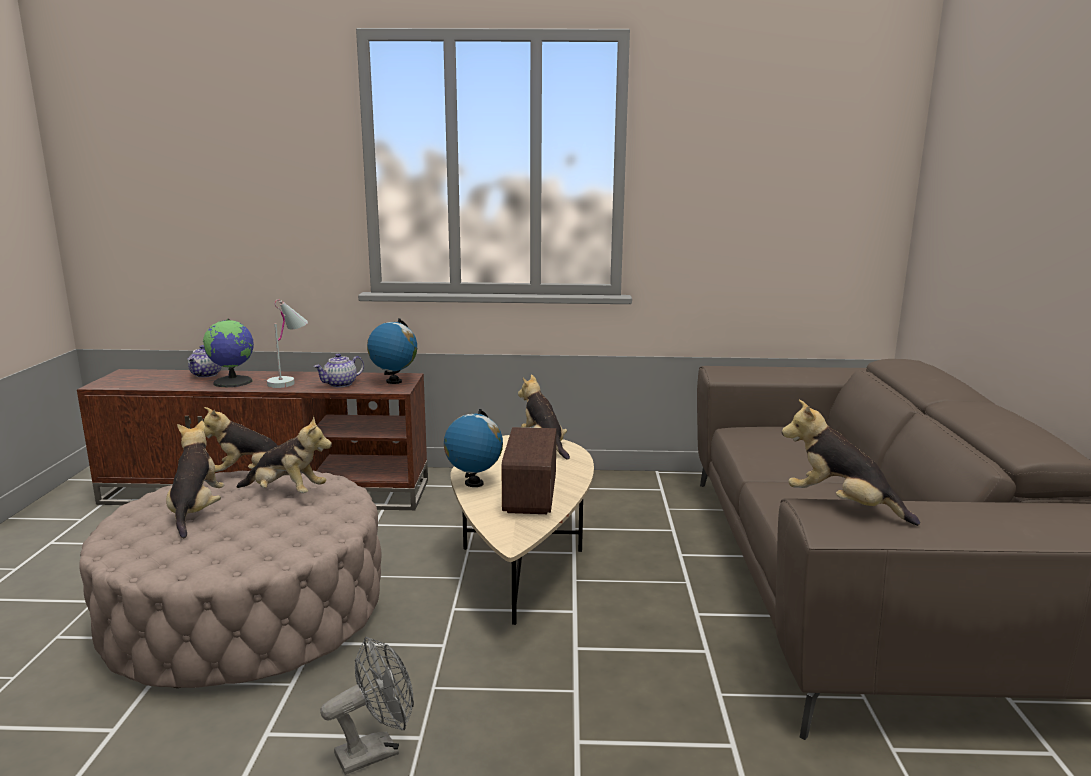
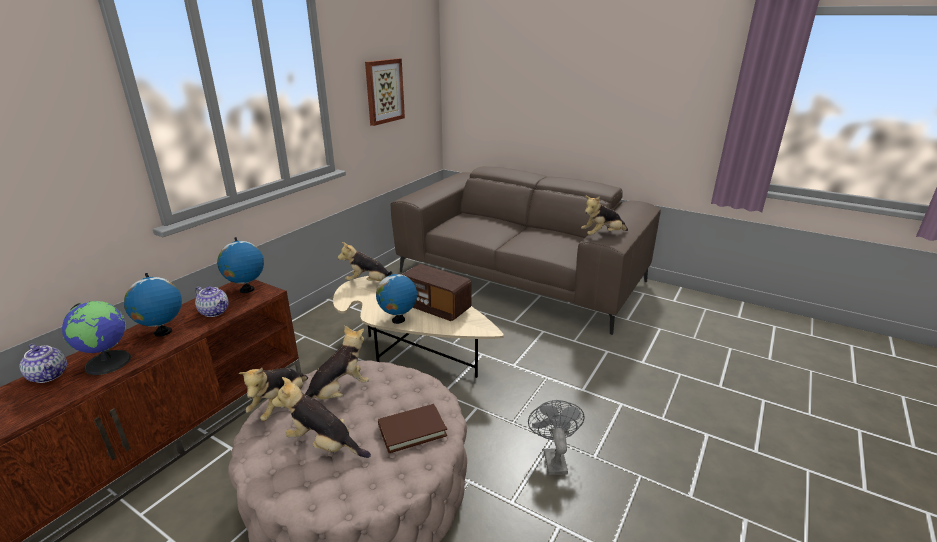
camera: 60 degrees left, 10 degrees up
white table lamp [267,299,308,388] -> globe [124,273,182,337]
teapot [314,353,364,387] -> teapot turned 45 degrees counterclockwise [195,286,229,317]
none -> picture [365,58,405,126]
none -> brown book [378,404,447,453]

